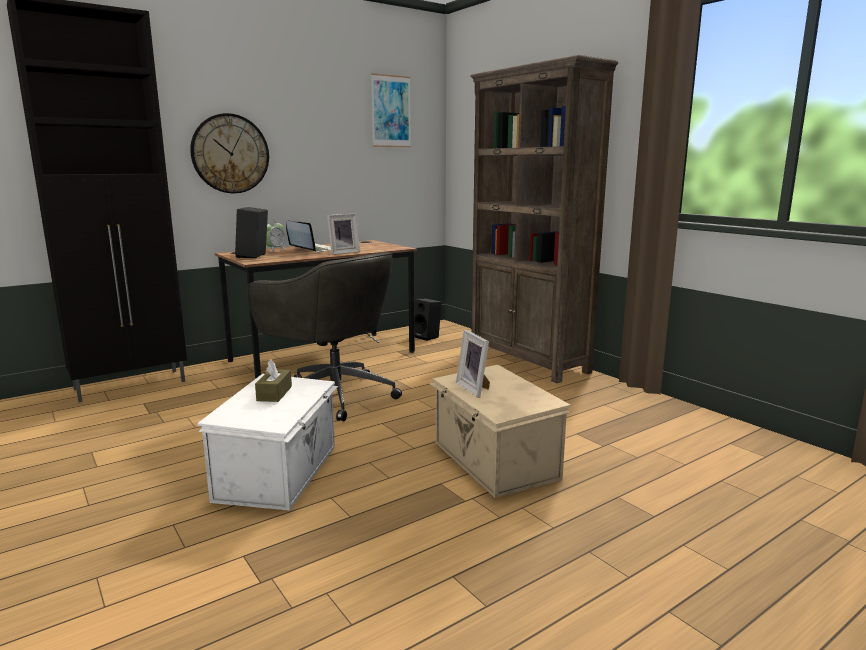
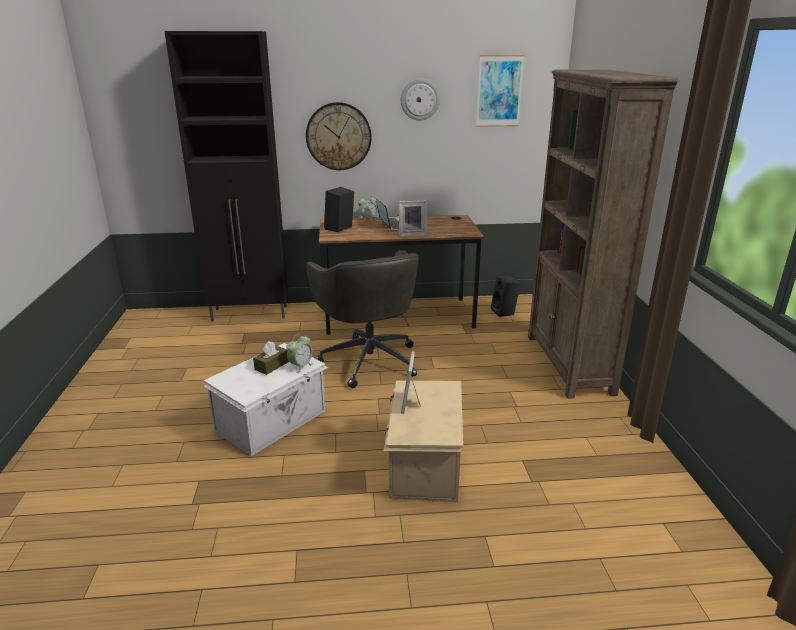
camera: 30 degrees right, 10 degrees up
none -> alarm clock [286,334,314,373]
none -> wall clock [401,79,440,121]

